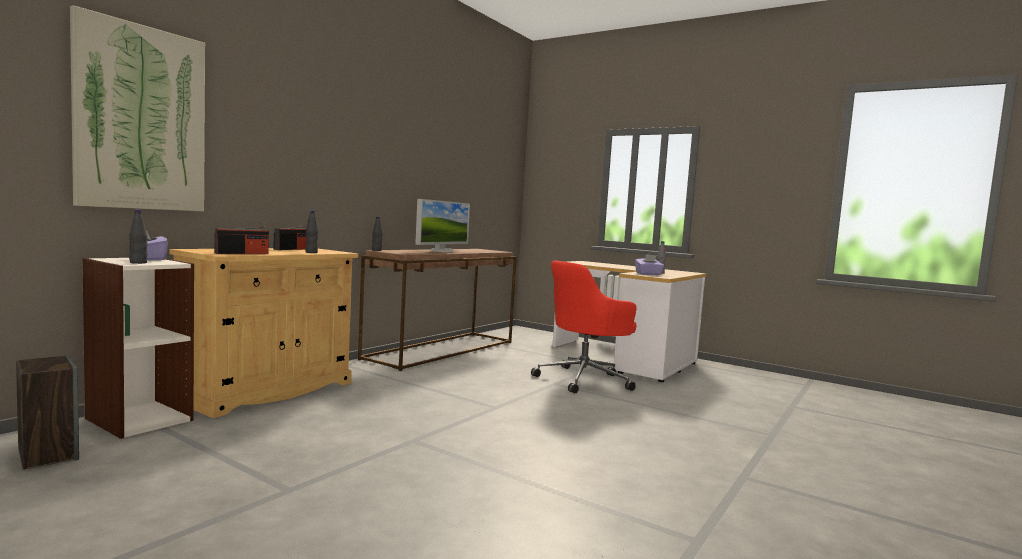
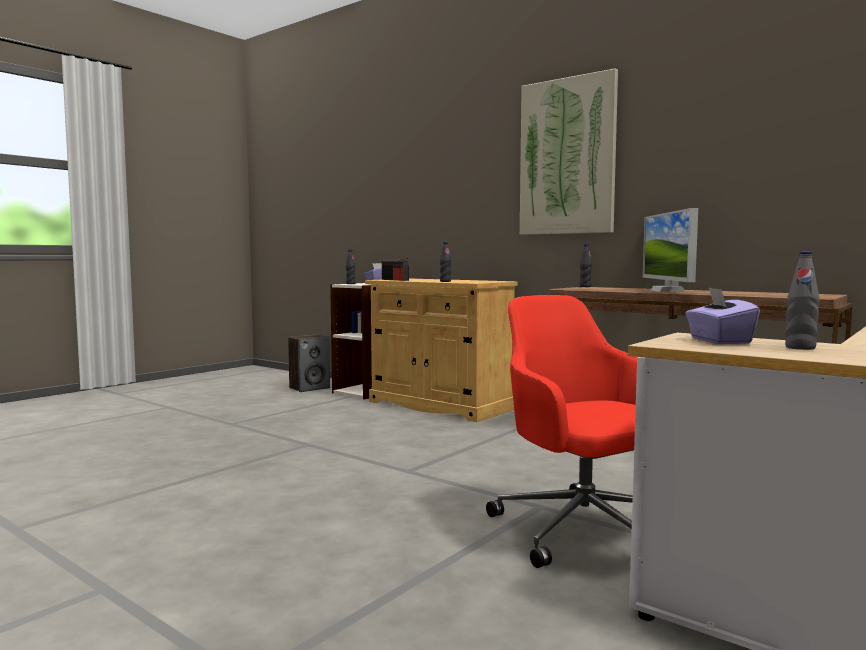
camera: 95 degrees right, 0 degrees up
picture [70,5,205,211] -> picture moved to [520,68,618,235]
radio [274,226,307,250] -> none
monitor [415,199,470,252] -> monitor turned 60 degrees clockwise [643,208,698,292]

